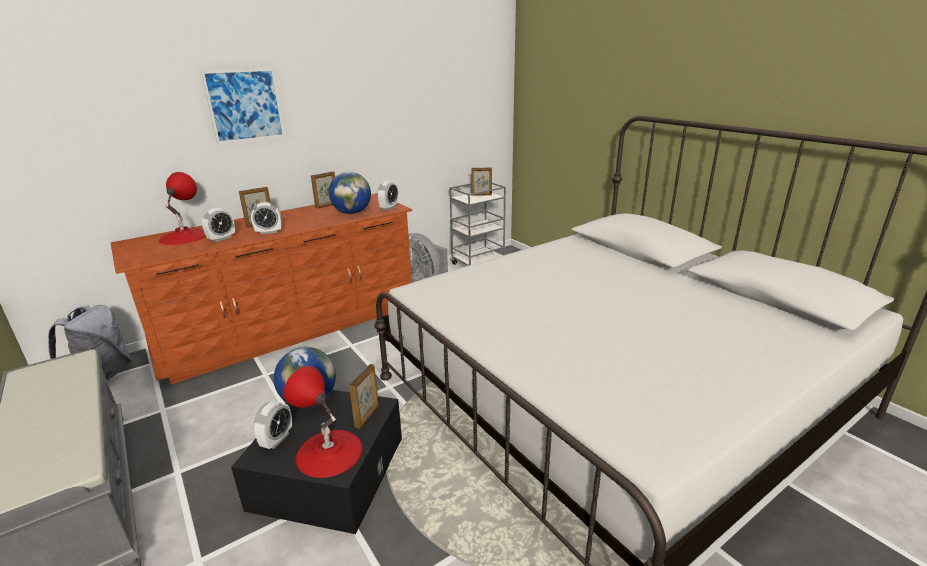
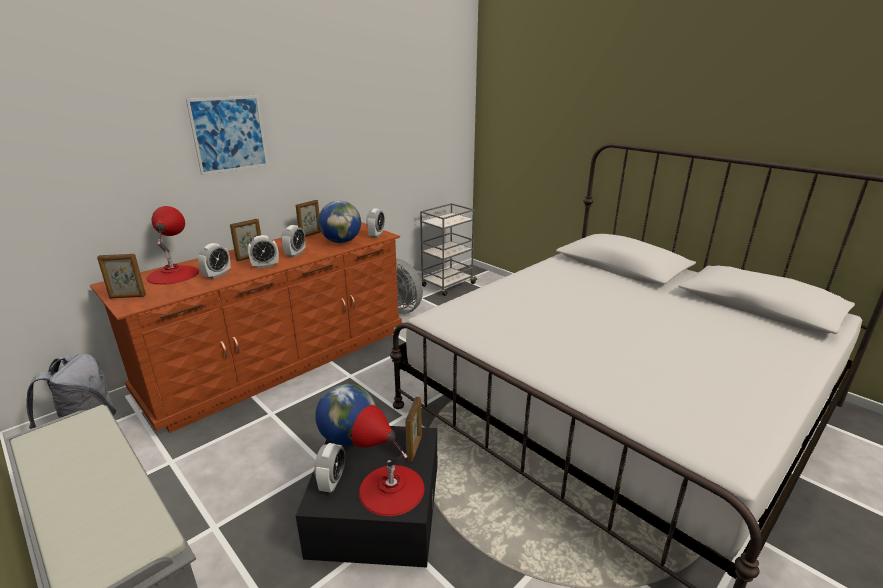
camera: 10 degrees left, 0 degrees up
picture frame [471,167,492,196] -> picture frame moved to [97,254,146,298]
none -> alarm clock [281,225,305,257]

